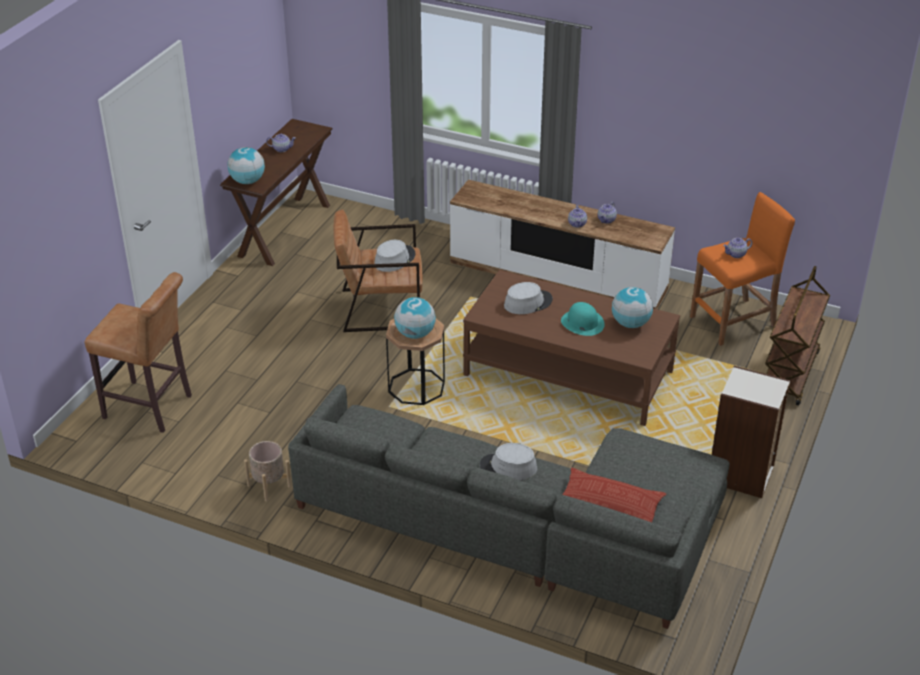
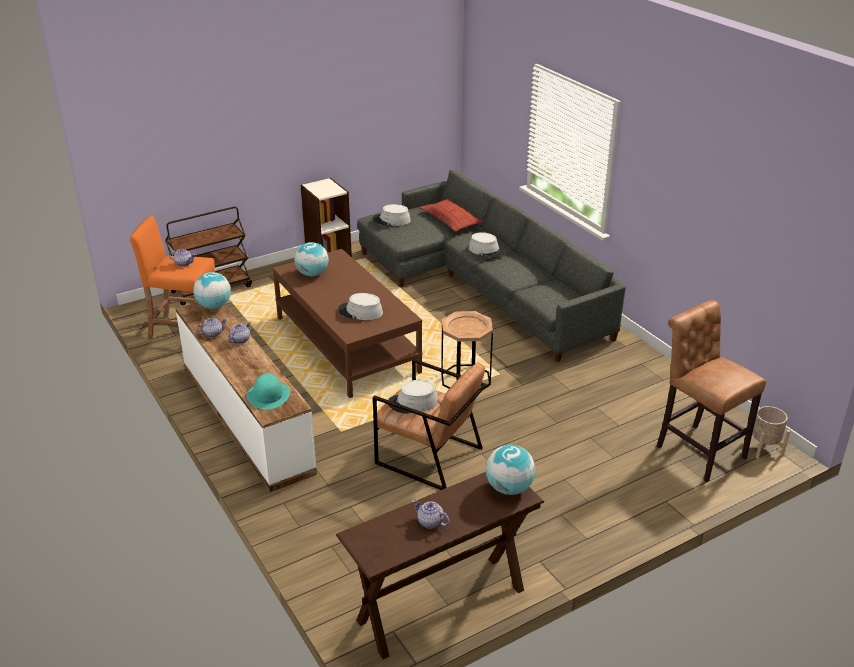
camera: 145 degrees left, 5 degrees down
beige planter [244,441,291,502] -> beige planter moved to [752,406,790,459]
globe [394,297,436,339] -> globe moved to [193,272,231,309]
turquoise hat [561,302,605,336] -> turquoise hat moved to [247,373,290,410]
none -> grey hat [373,204,411,226]

